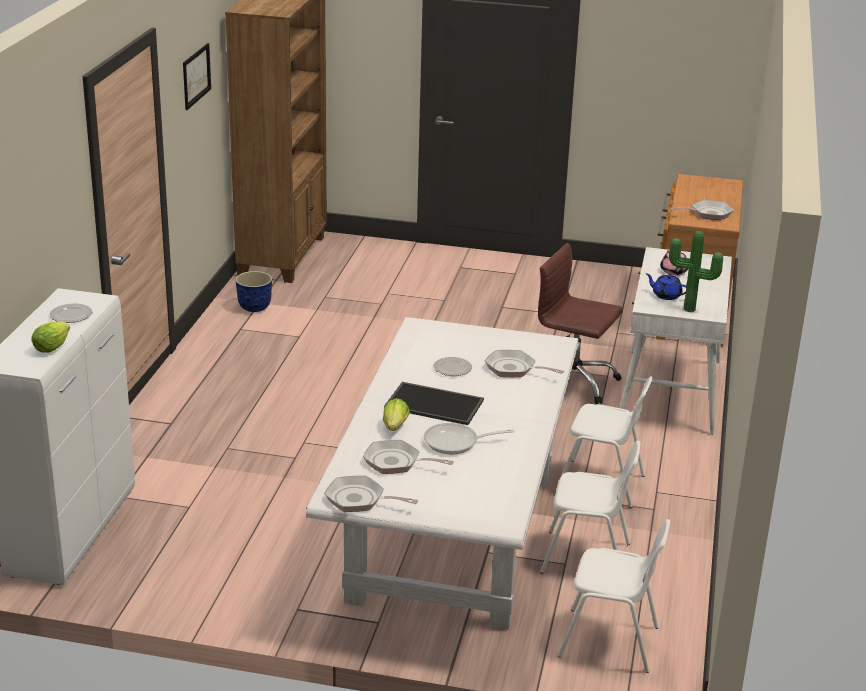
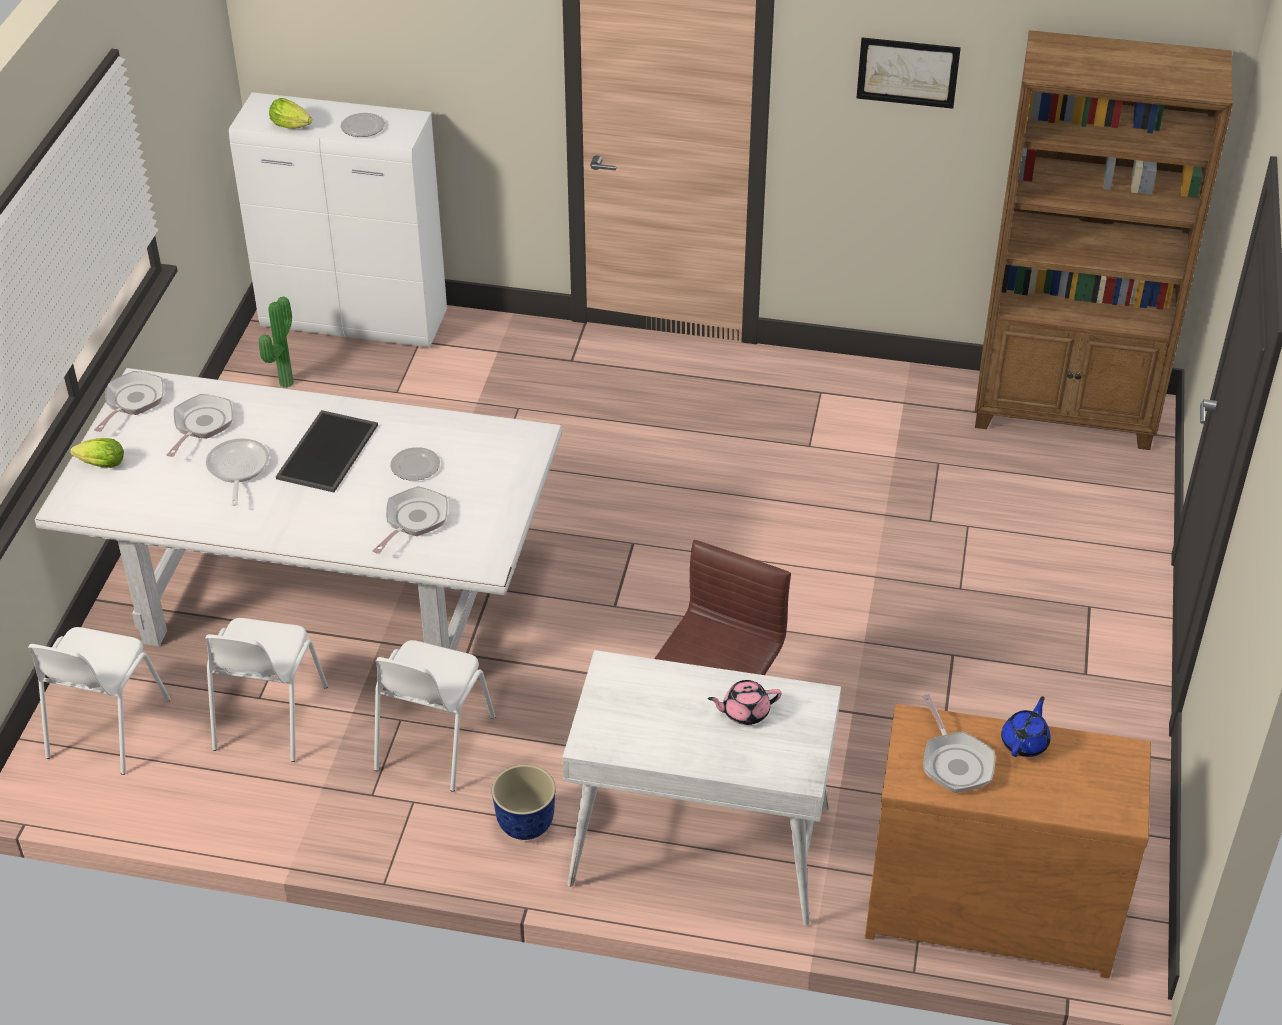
camera: 90 degrees right, 15 degrees up
planter [235,271,272,312] -> planter moved to [492,765,556,840]
lettuce [383,398,410,431] -> lettuce moved to [70,438,124,468]
blue teapot [646,273,686,300] -> blue teapot moved to [1001,696,1051,757]
potted plant [669,231,723,312] -> potted plant moved to [259,297,294,388]

